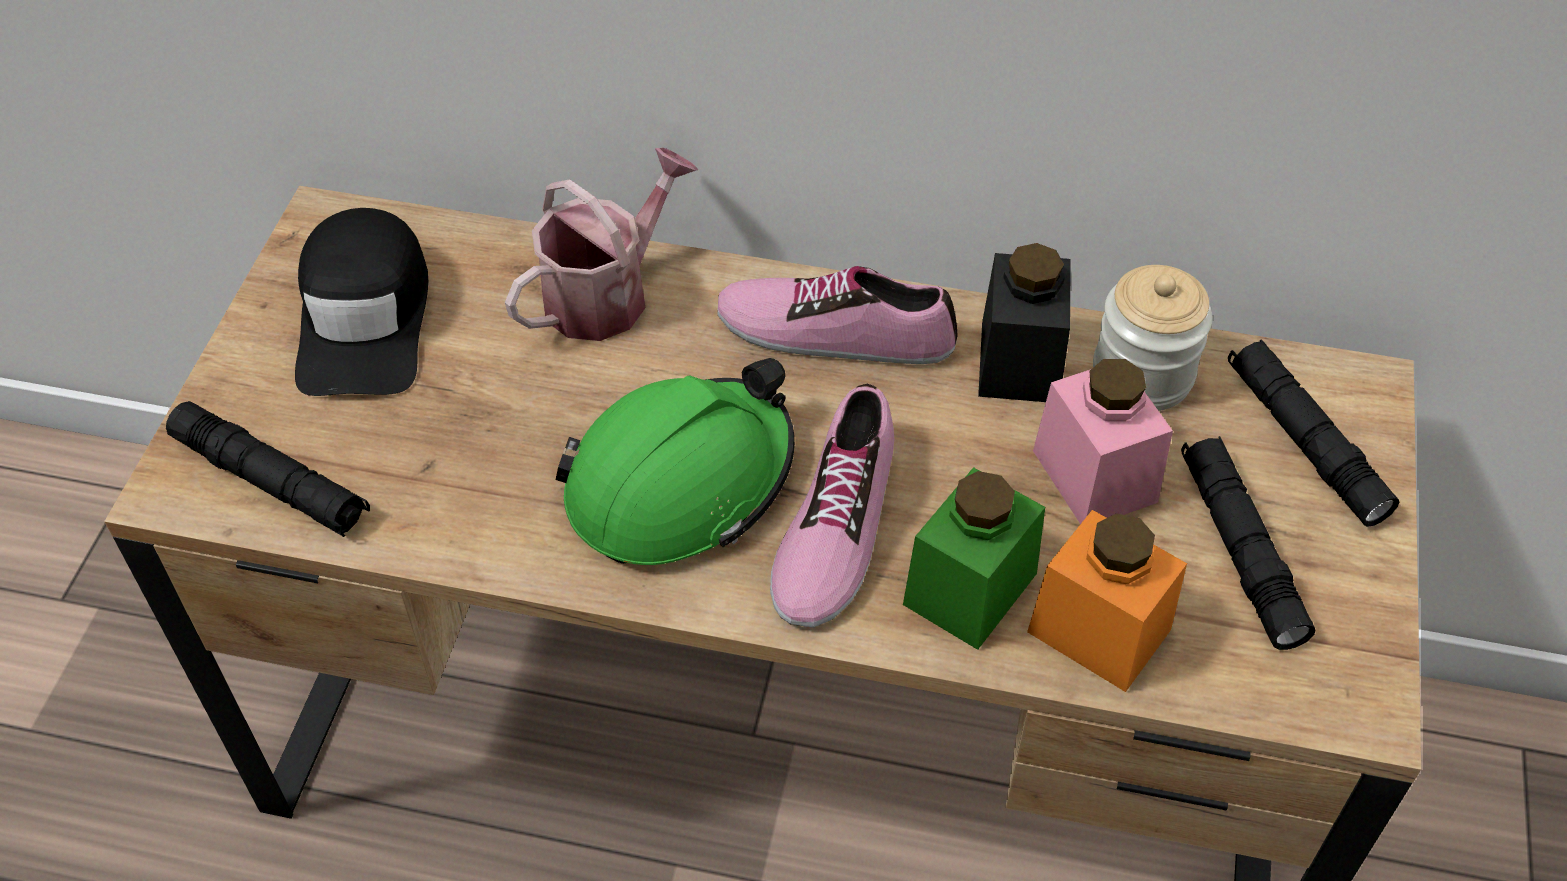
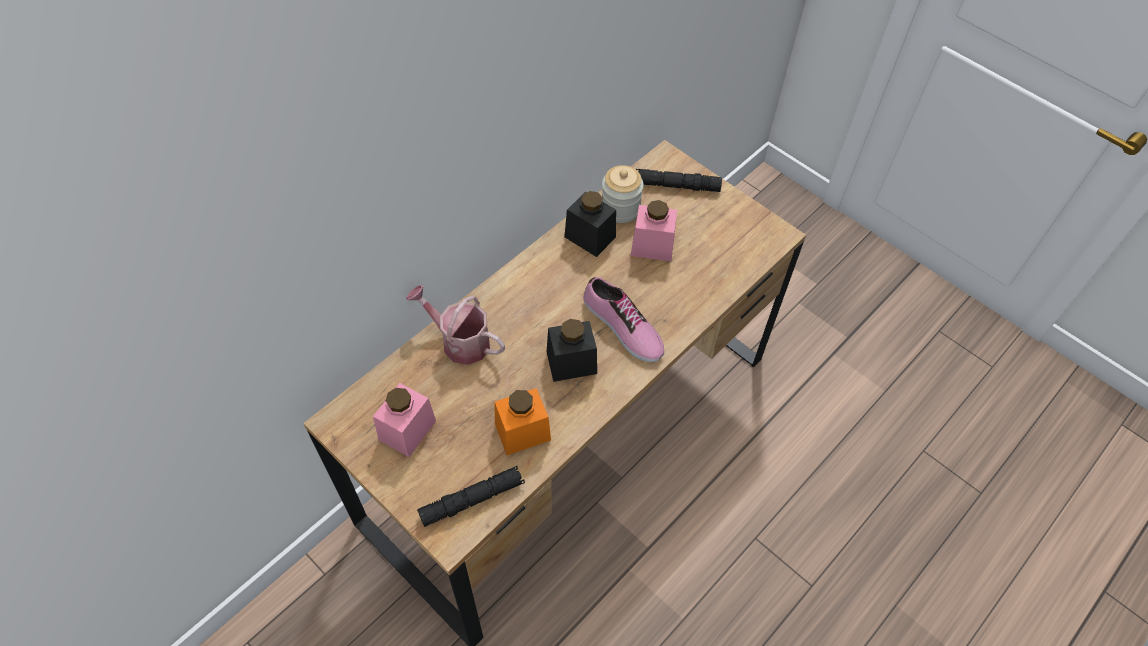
camera: 60 degrees left, 5 degrees up
black cap [295,208,429,396] -> pink jar [373,383,436,457]
watering can [505,148,698,341] -> watering can turned 45 degrees counterclockwise [406,285,505,365]
green hard hat [556,358,795,565] -> black jar [547,319,597,382]
shoe [718,266,958,364] -> none
green jar [903,467,1045,650] -> none
orange jar [1027,510,1187,692] -> orange jar moved to [494,388,551,455]
black flashlight [1181,436,1316,650] -> none

